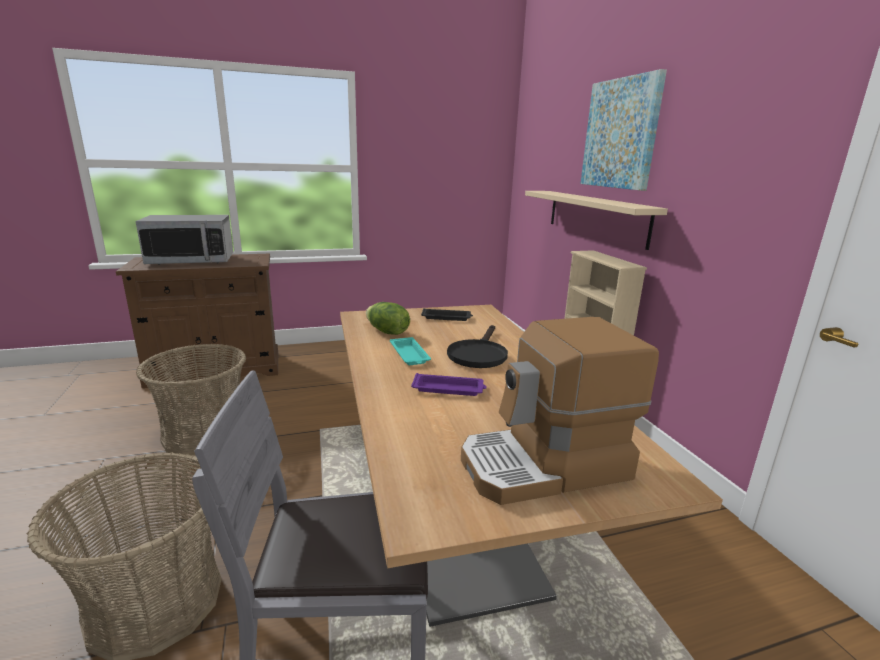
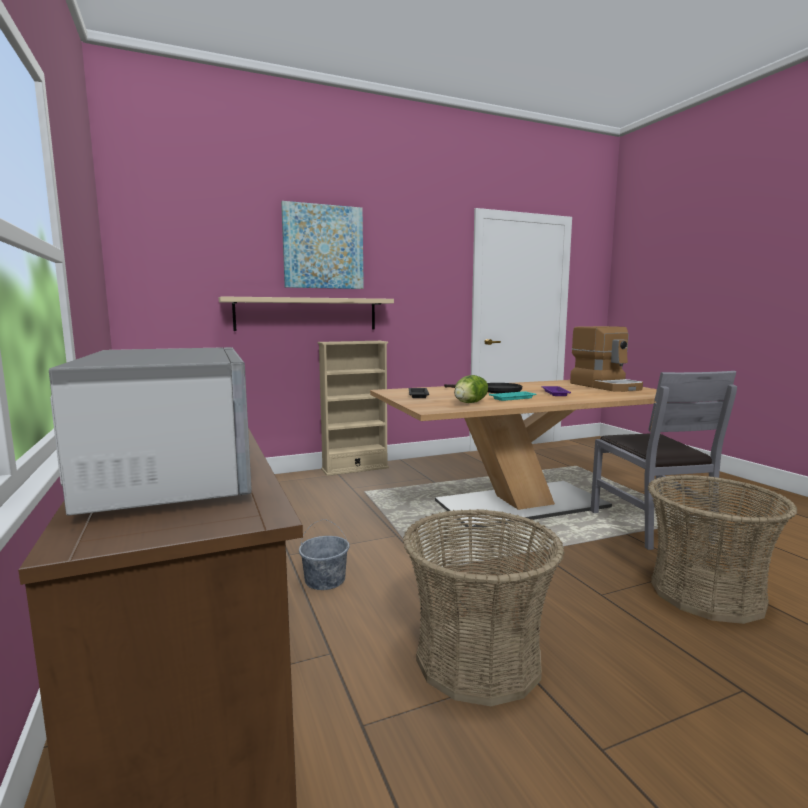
camera: 95 degrees left, 10 degrees down
none -> grey bucket [299,519,350,590]

